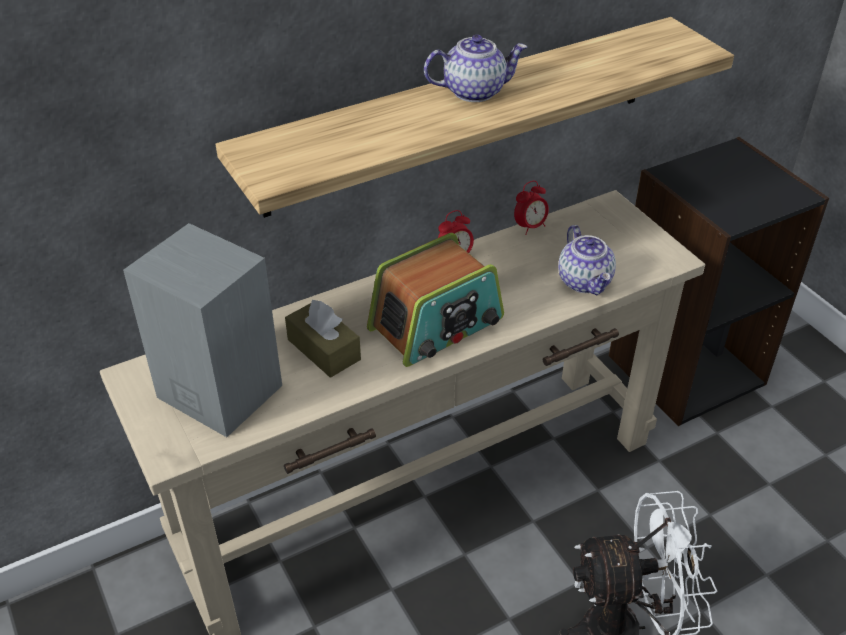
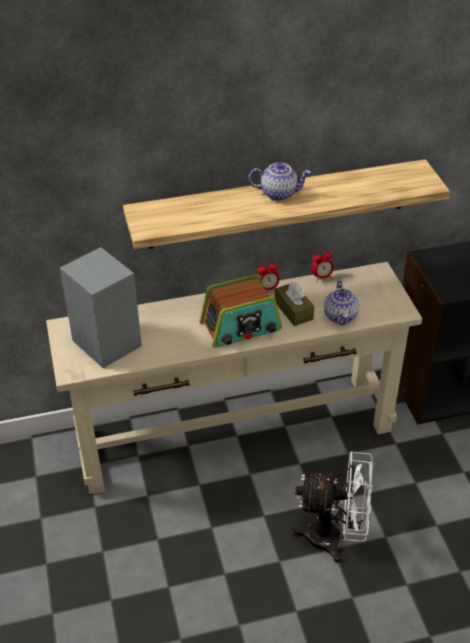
camera: 15 degrees right, 0 degrees up
brown tissue box [285,299,361,378] -> brown tissue box moved to [275,281,314,326]

